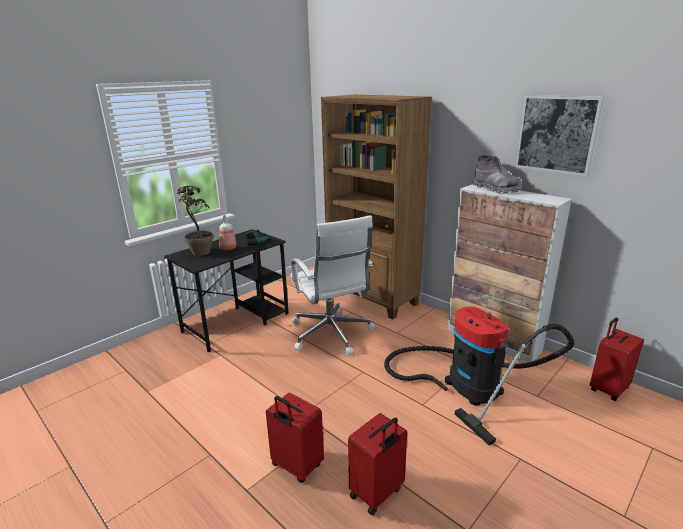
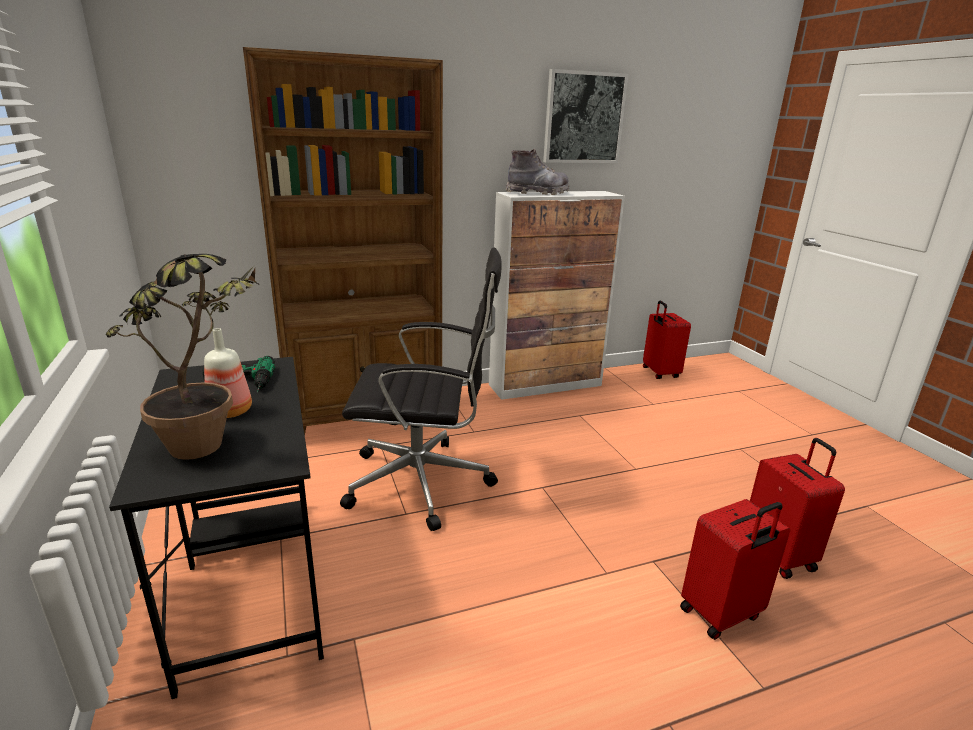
camera: 65 degrees left, 0 degrees up
white office chair [291,215,375,356] -> black office chair [340,247,502,531]
vacuum cleaner [384,306,574,446] -> none

